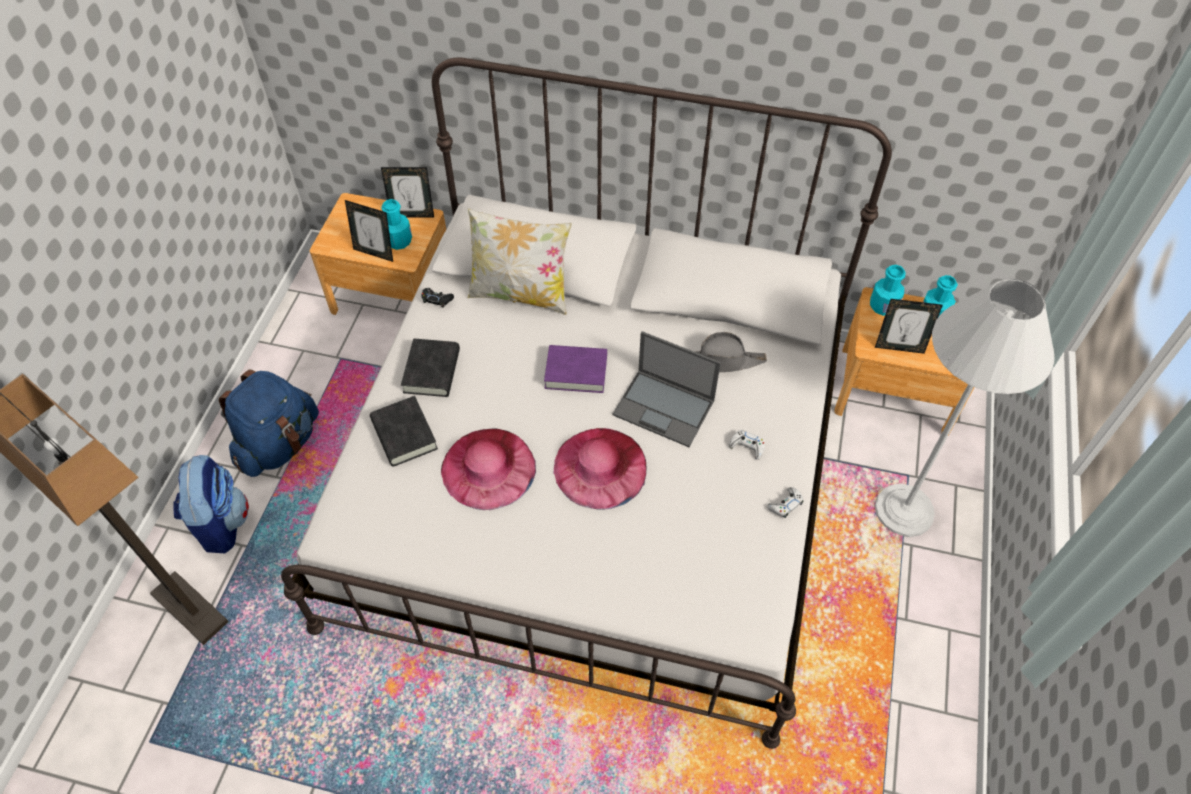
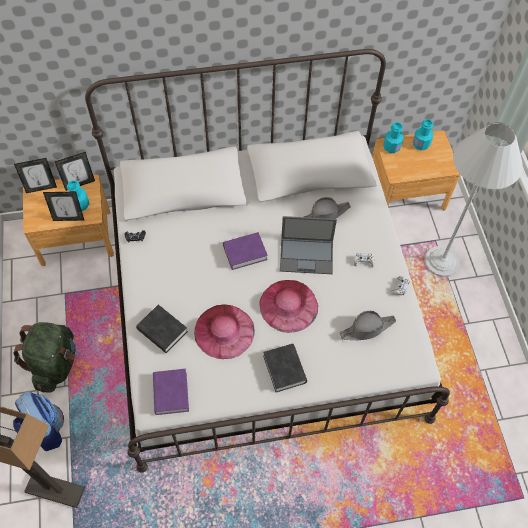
camera: 25 degrees left, 5 degrees up
blue backpack [219,370,319,477] -> green backpack [13,322,76,393]
black book [401,338,460,397] -> black book moved to [263,344,307,392]
pillow [467,208,572,315] -> none
picture frame [875,299,943,354] -> picture frame moved to [14,158,57,193]
none -> purple book [153,369,189,415]
none -> grey hat [340,311,396,340]

